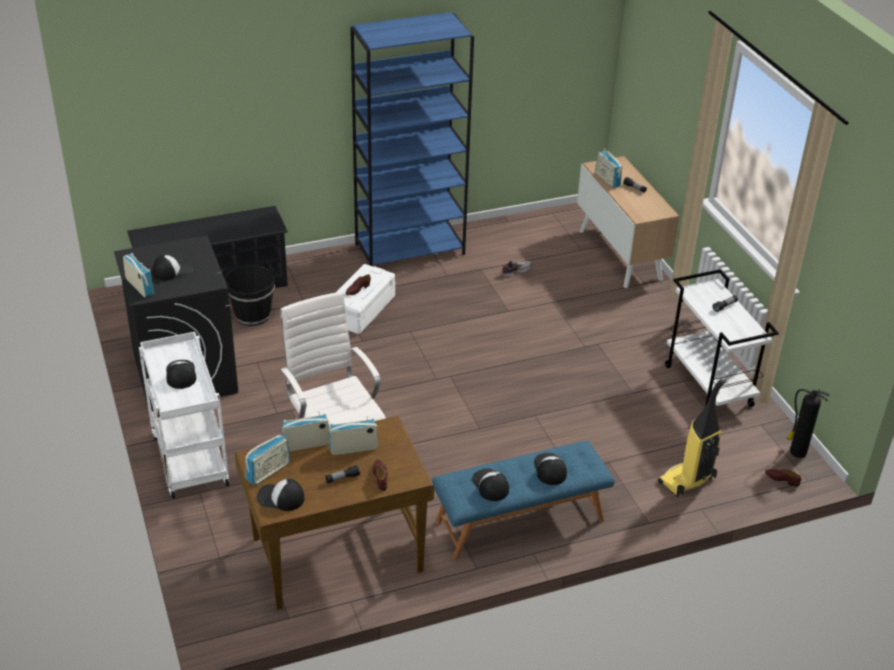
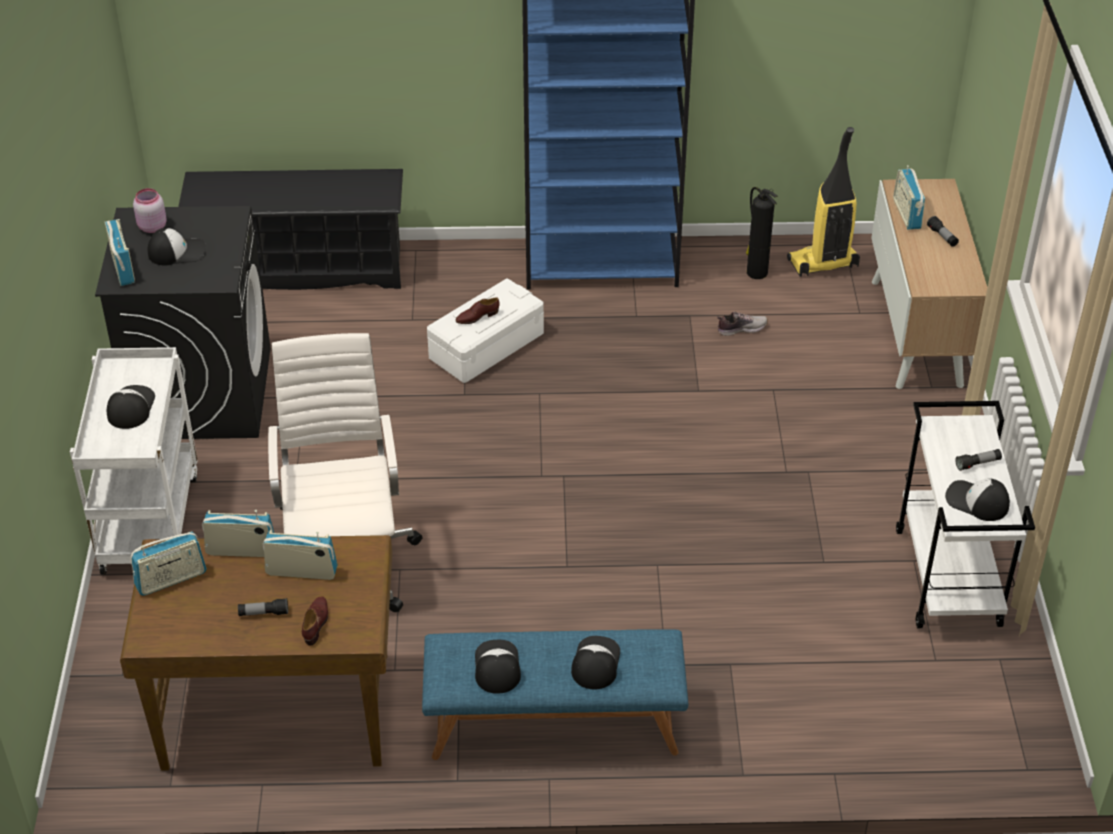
camera: 20 degrees right, 5 degrees up
black bucket [225,265,275,326] -> none
cap [257,479,305,511] -> cap moved to [945,478,1010,521]
vacuum cleaner [658,378,726,497] -> vacuum cleaner moved to [787,127,860,277]
brown shoe [765,469,801,487] -> none
fire extinguisher [787,389,830,458] -> fire extinguisher moved to [746,187,777,279]
none -> pink jar [133,188,167,233]

